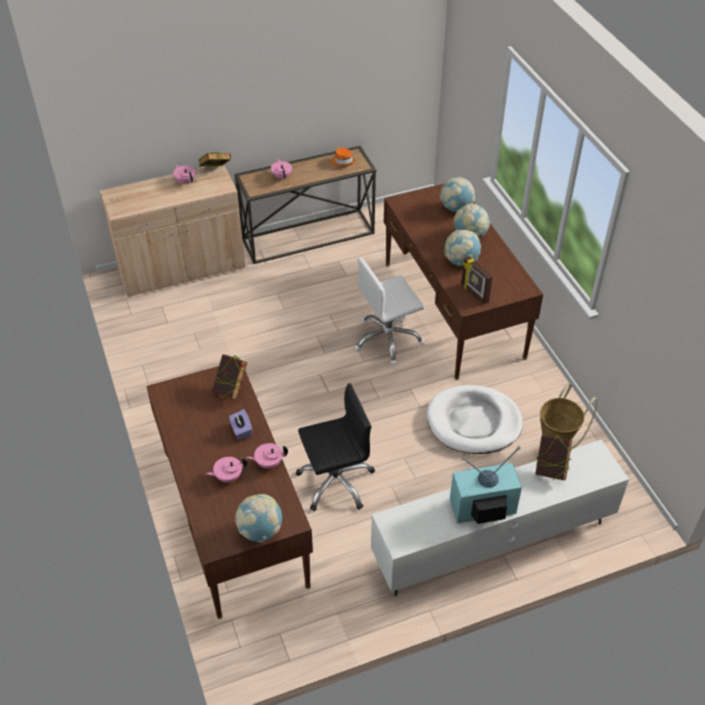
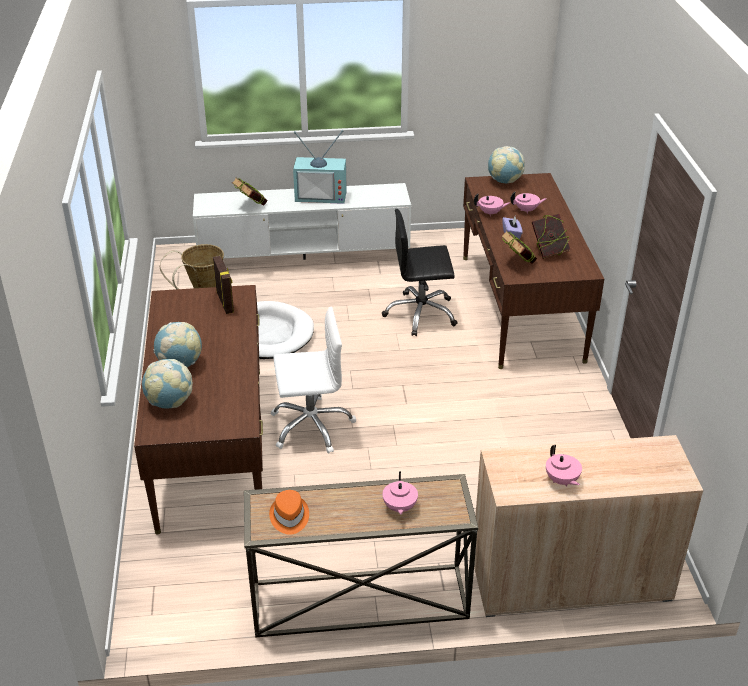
camera: 165 degrees left, 10 degrees down
book [199,152,231,167] -> book moved to [532,214,570,259]
globe [444,230,481,266] -> none

